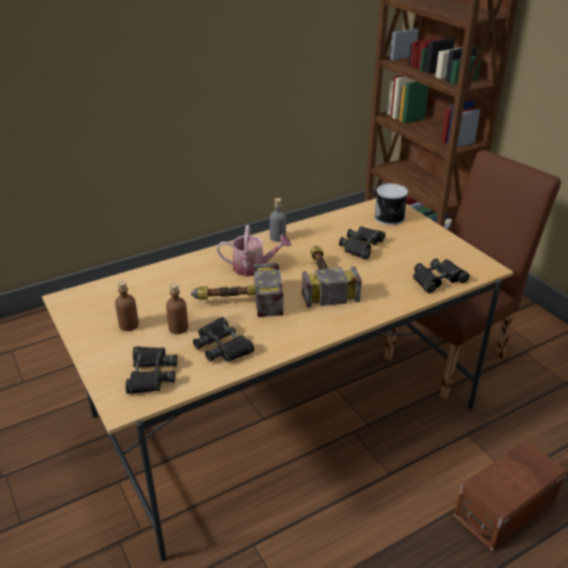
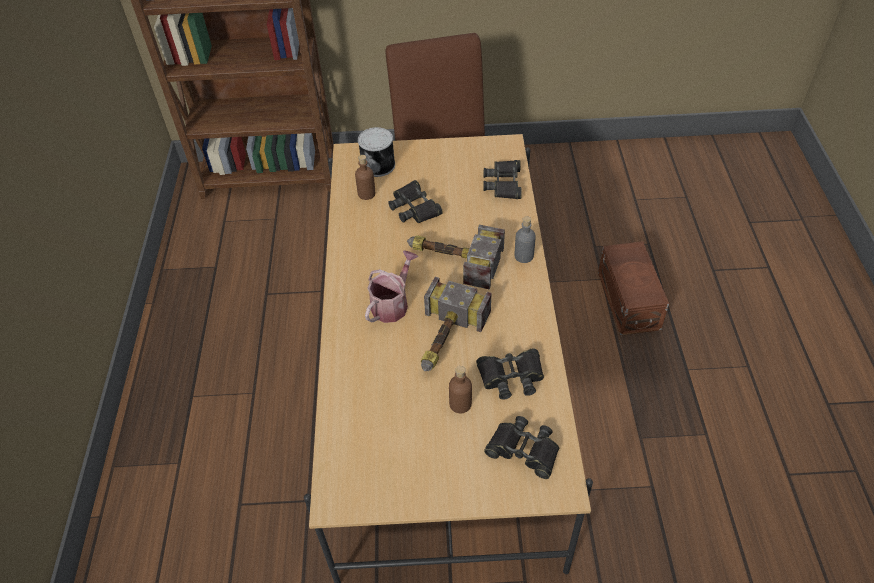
camera: 60 degrees left, 15 degrees up
brown bottle [115,281,139,331] -> brown bottle moved to [355,155,375,200]
grey bottle [270,198,286,242] -> grey bottle moved to [515,216,536,263]

